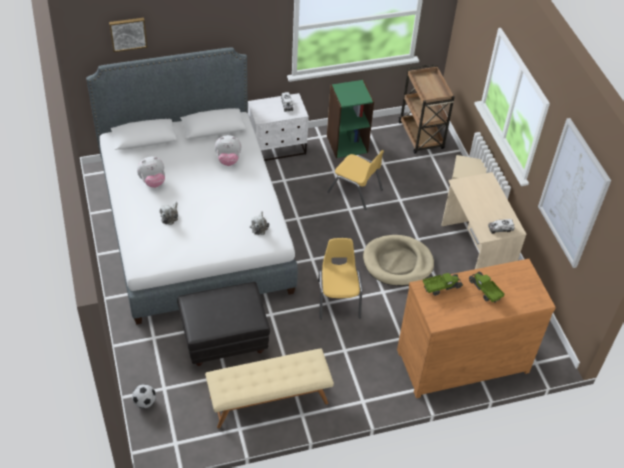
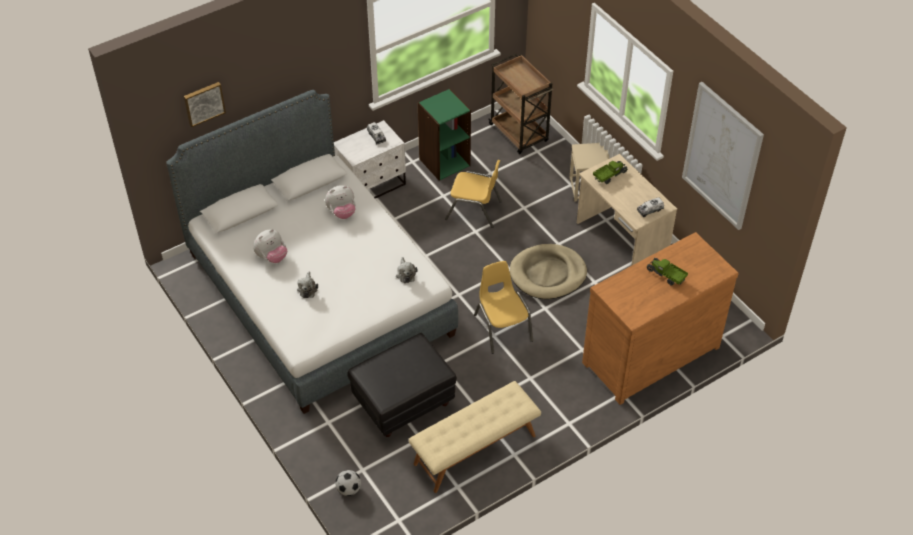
camera: 15 degrees left, 0 degrees up
toy truck [423,272,463,296] -> toy truck moved to [593,161,628,184]

